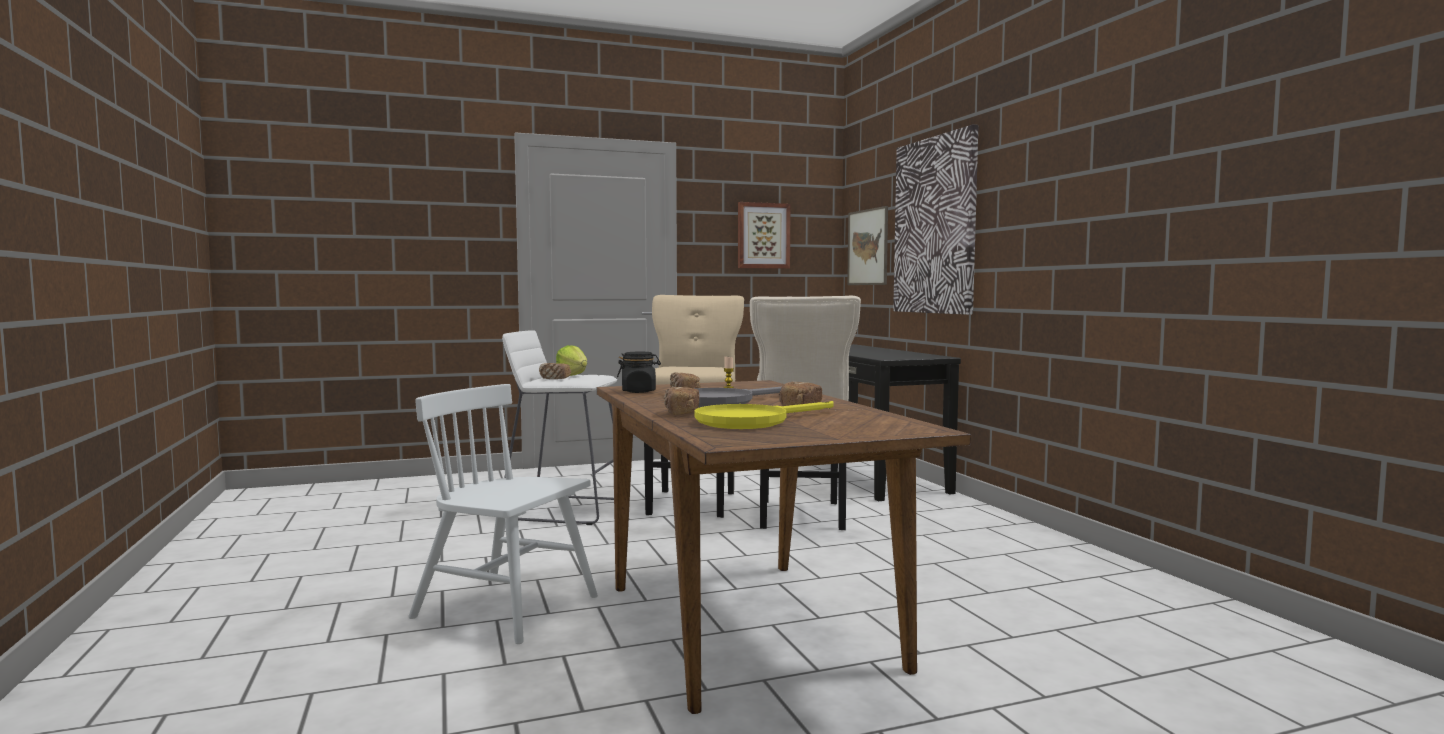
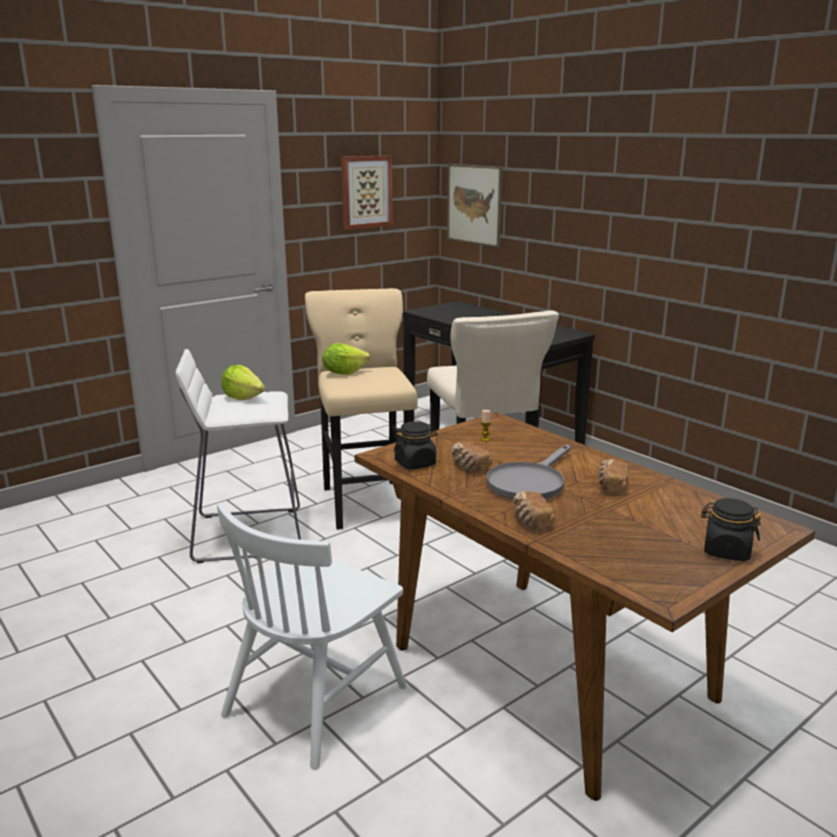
camera: 20 degrees left, 15 degrees up
white chair [408,384,598,644] -> white chair turned 60 degrees counterclockwise [217,502,407,770]
bread [539,363,571,379] -> none
yellow frying pan [695,401,834,429] -> none
picture [893,124,978,315] -> none
none -> lettuce [323,343,370,375]
none -> black jar [701,498,761,561]

